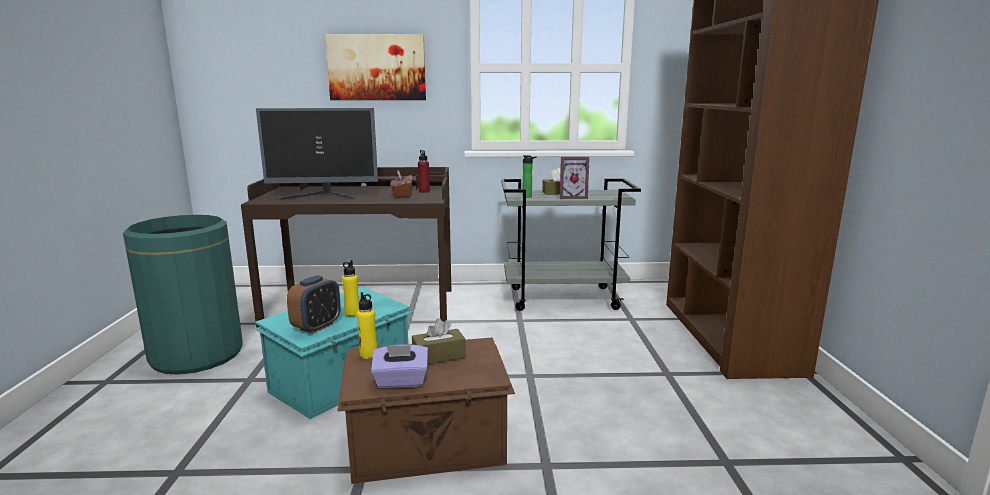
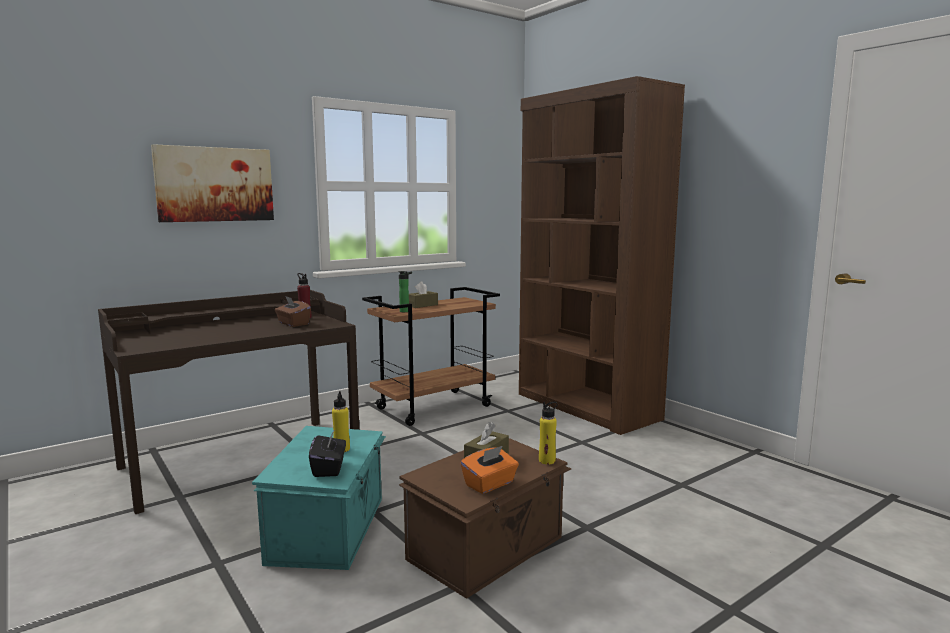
camera: 35 degrees left, 5 degrees down
green trash can [123,215,243,375] -> none
monitor [256,108,378,200] -> none
alarm clock [287,275,341,333] -> black tissue box [309,429,346,477]
yellow bottle [357,292,378,359] -> yellow bottle moved to [539,402,558,464]
purple tissue box [371,344,428,388] -> orange tissue box [461,446,519,494]
grey cart [501,178,641,311] -> brown cart [362,287,500,426]
picture frame [560,157,590,199] -> none

